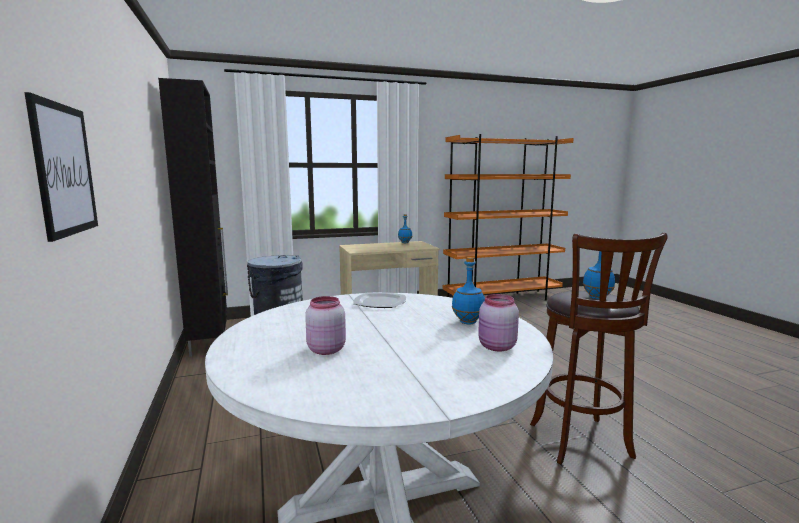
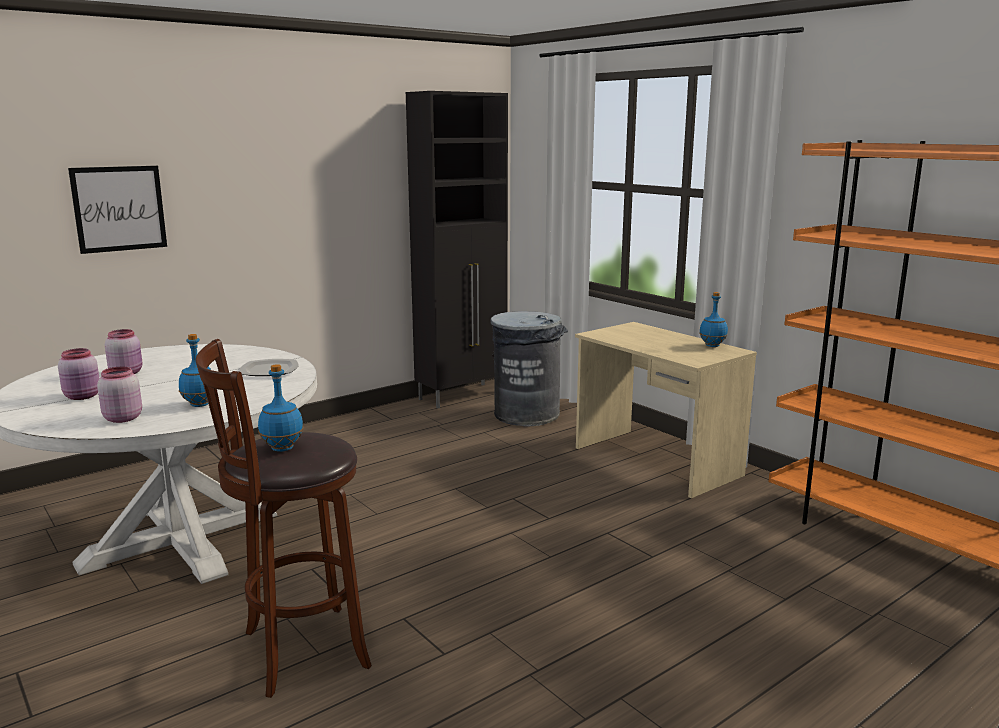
camera: 70 degrees right, 5 degrees up
none -> pink jar [58,348,100,400]

